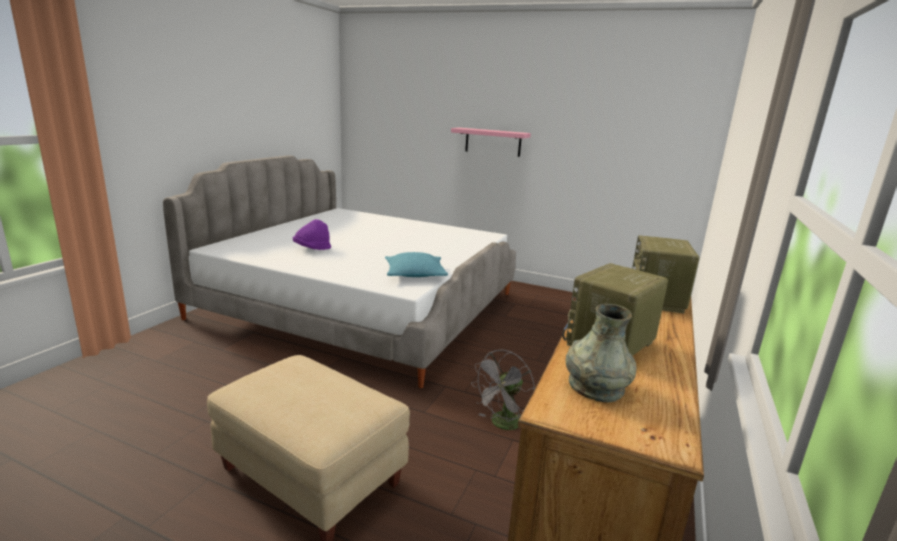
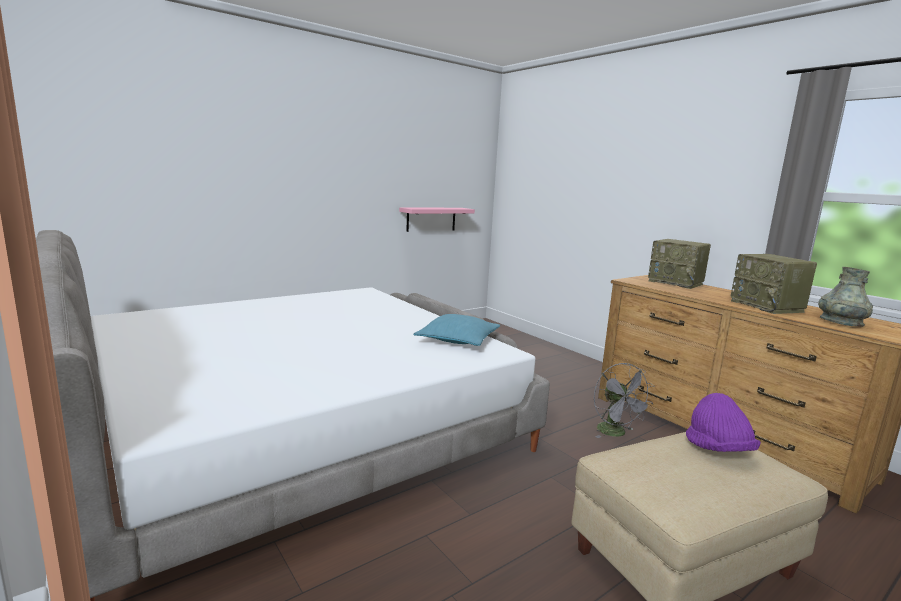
camera: 60 degrees left, 5 degrees down
purple hat [293,219,331,250] -> purple hat moved to [686,393,761,452]
pink shelf [451,128,531,157] -> pink shelf moved to [399,207,475,232]

